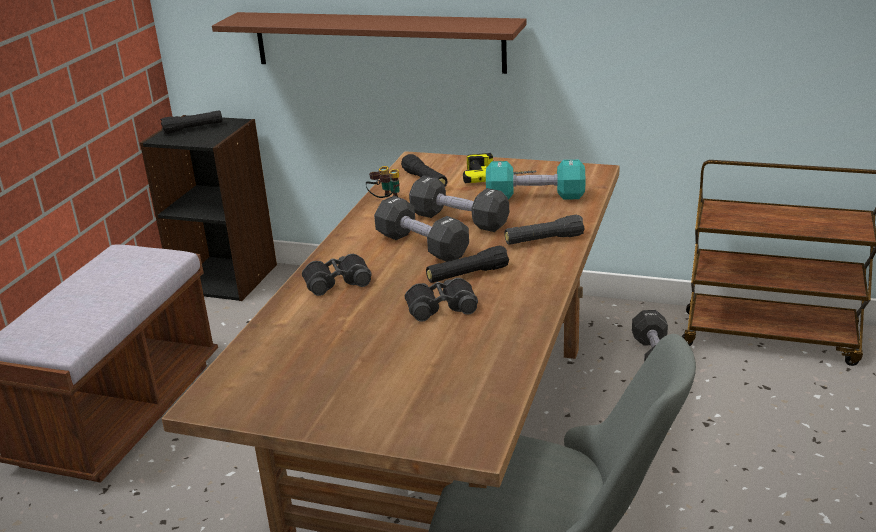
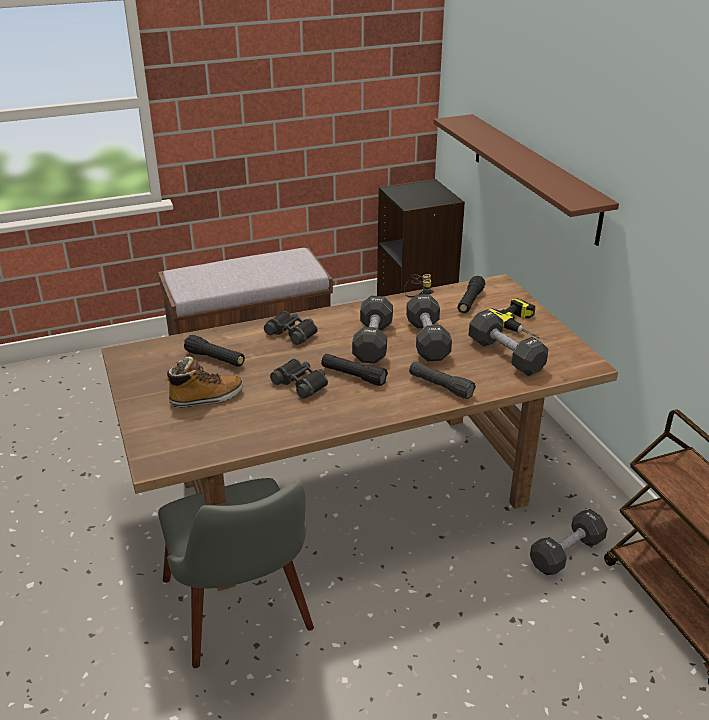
camera: 50 degrees right, 5 degrees up
black flashlight [160,110,222,134] -> black flashlight moved to [184,335,245,367]
turquoise dumbbell [486,160,585,200] -> black dumbbell [469,309,548,376]
none -> boot [165,356,243,408]

